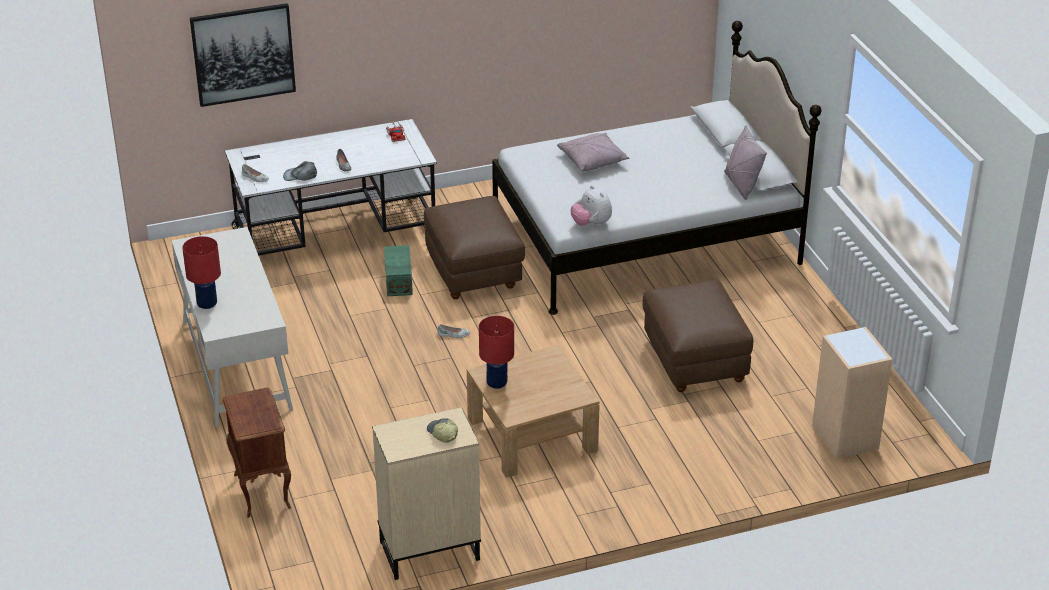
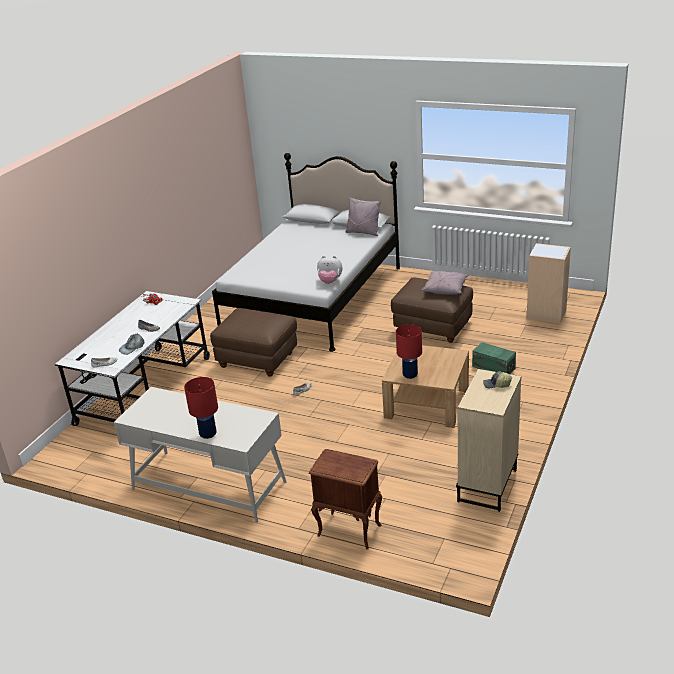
camera: 45 degrees left, 5 degrees down
picture [190,3,296,107] -> none
green storage box [384,245,413,296] -> green storage box moved to [472,342,516,374]
purple pillow [557,133,629,171] -> purple pillow moved to [422,271,468,295]

